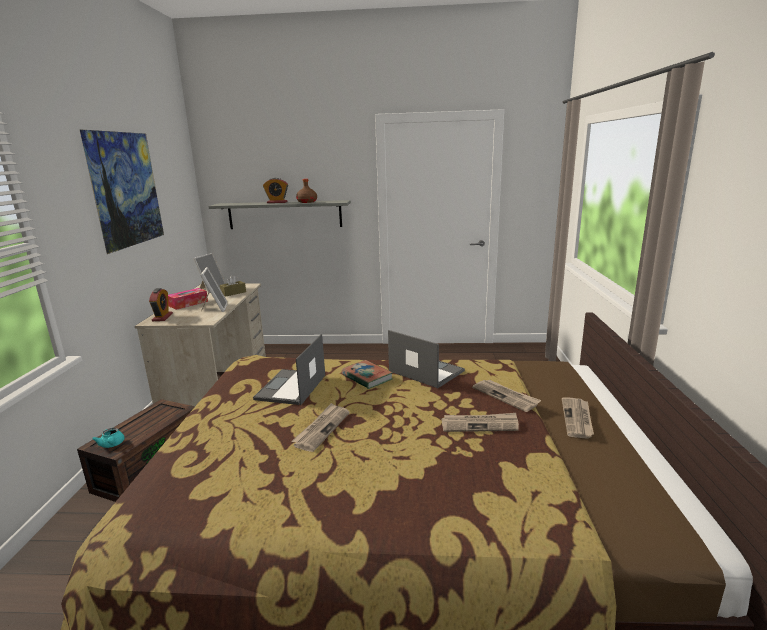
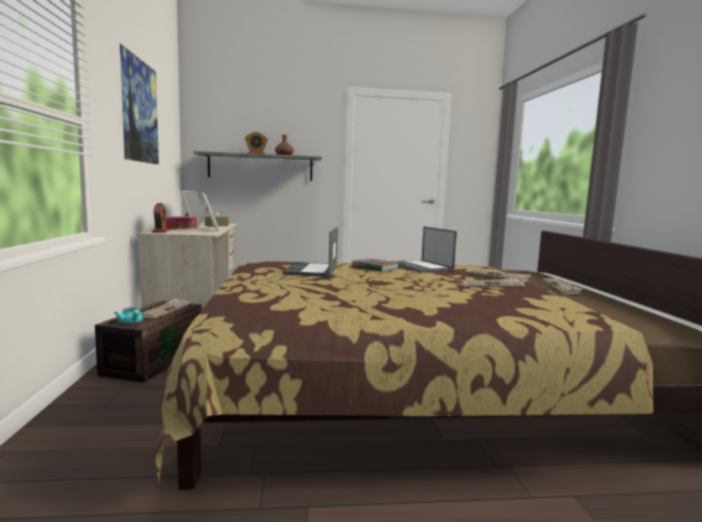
camera: 10 degrees left, 10 degrees down
newspaper [291,403,349,452] -> newspaper moved to [141,299,189,319]
laptop [388,330,465,388] -> laptop turned 150 degrees counterclockwise [392,226,457,273]

